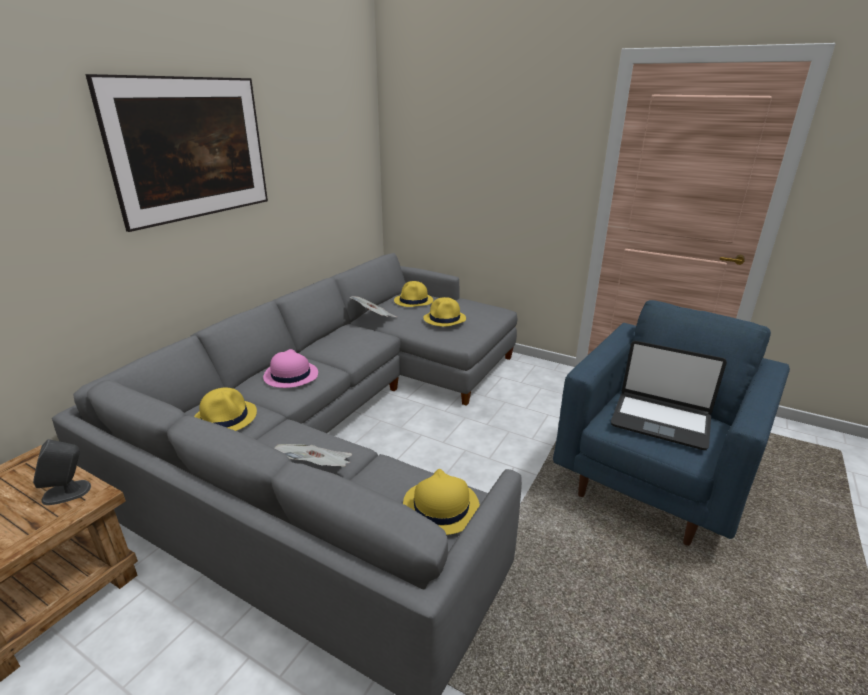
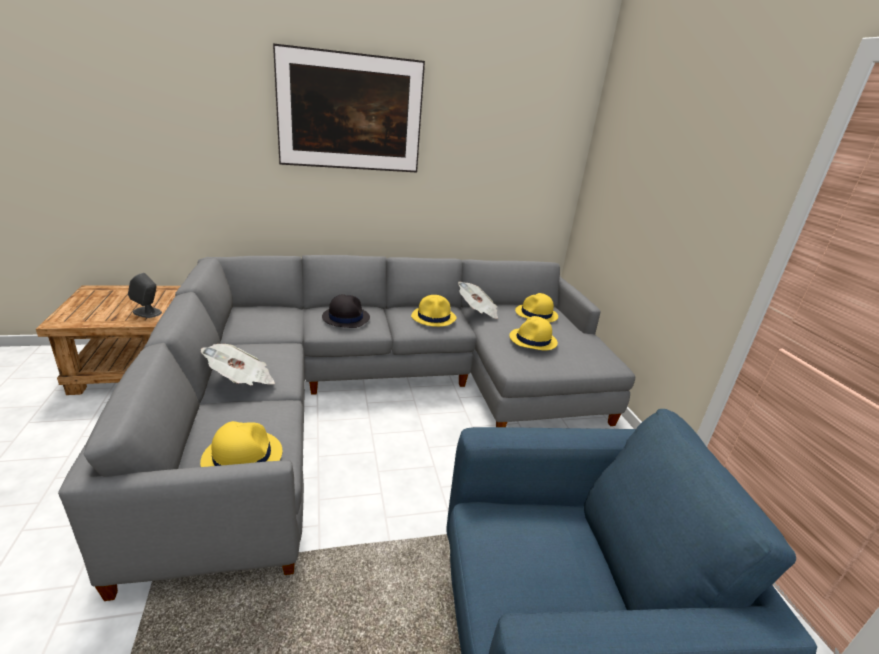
camera: 45 degrees right, 0 degrees up
yellow hat [194,388,257,431] -> yellow hat moved to [411,295,457,327]
pink hat [263,349,318,388] -> black hat [322,294,370,328]
laptop [611,341,727,450] -> none

